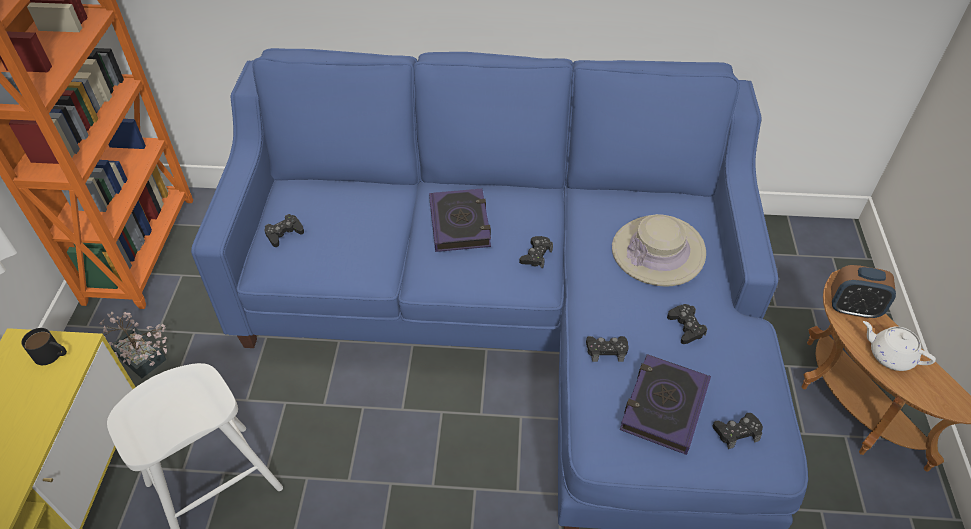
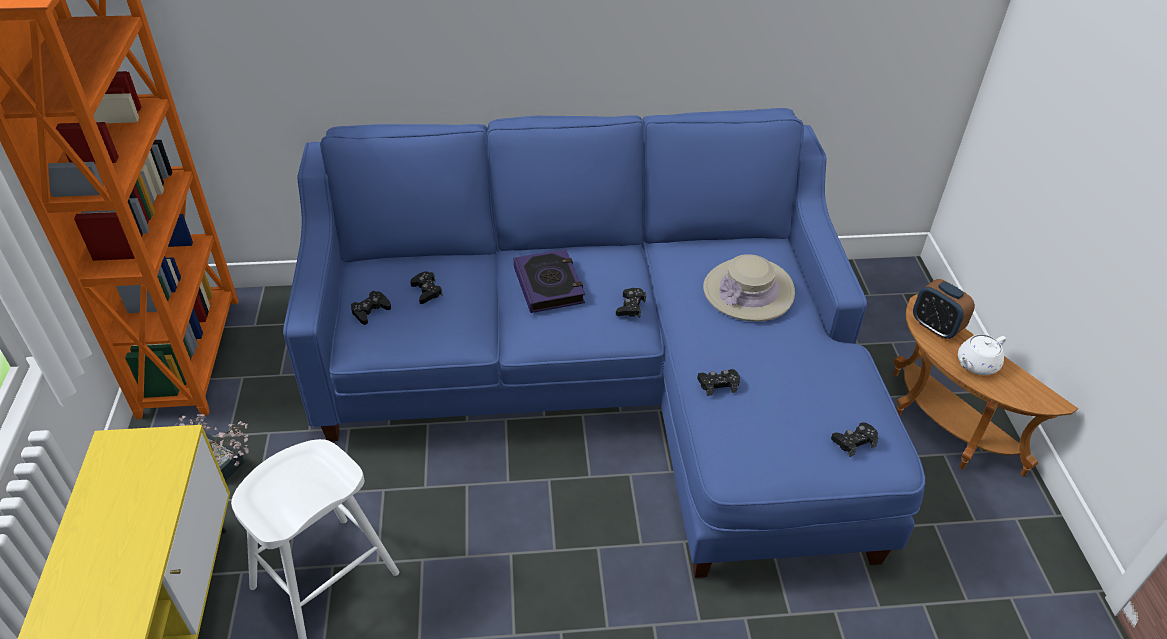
camera: 10 degrees left, 5 degrees down
black mug [22,328,67,365] -> none
book [620,354,711,455] -> none
black game controller [667,304,707,344] -> black game controller moved to [410,271,443,304]
alarm clock [831,265,896,319] -> alarm clock turned 45 degrees clockwise [913,279,975,339]
white teapot [863,321,936,371] -> white teapot turned 60 degrees counterclockwise [958,334,1006,375]

